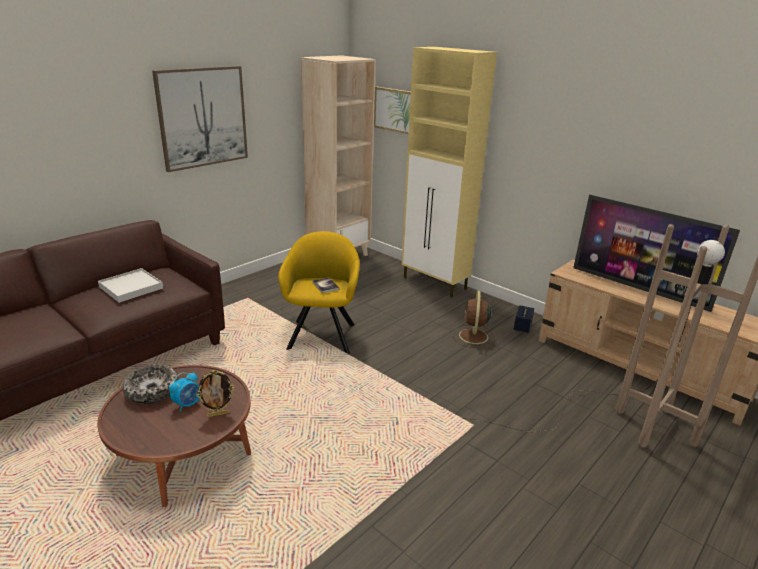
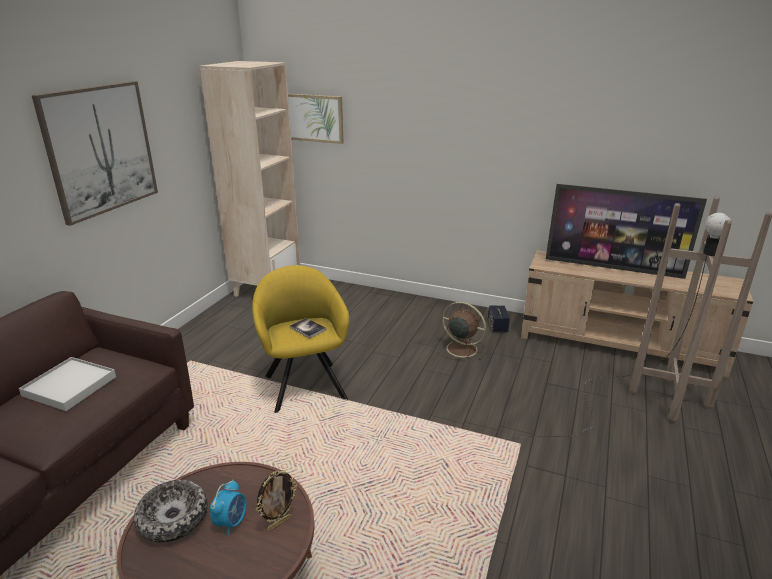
camera: 20 degrees left, 0 degrees up
beige cabinet [401,47,497,298] -> none
brown fan [453,291,495,348] -> brown fan turned 135 degrees clockwise [438,302,486,360]

